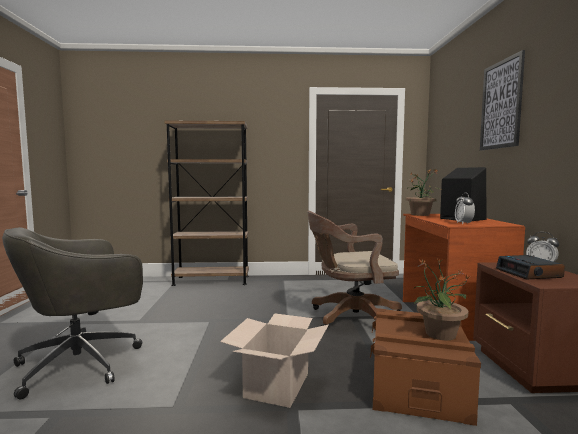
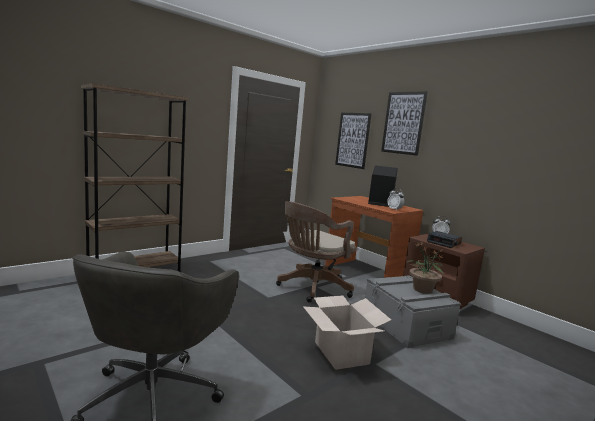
camera: 40 degrees left, 5 degrees up
brown storage box [370,308,481,426] -> grey storage box [365,275,461,348]
potted plant [406,169,441,216] -> none
none -> picture [335,113,372,169]

